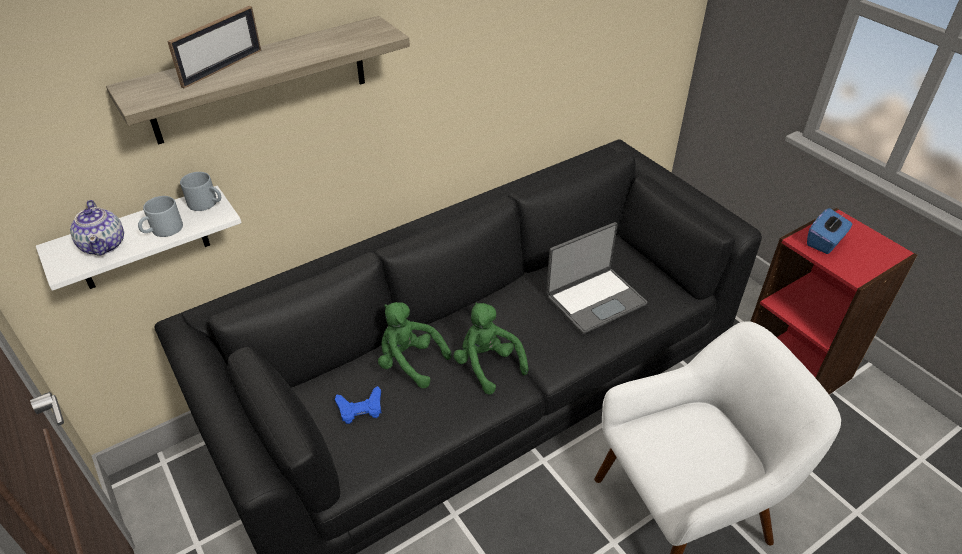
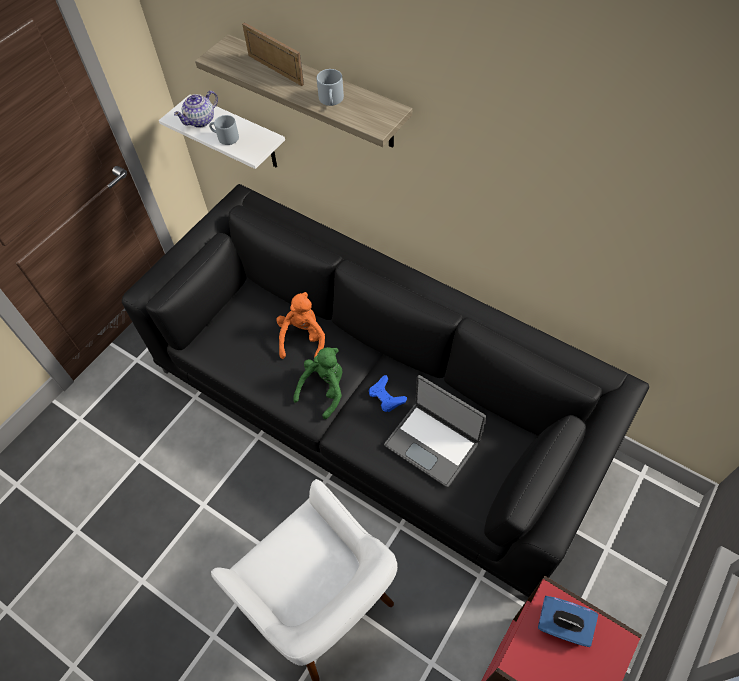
camera: 70 degrees right, 15 degrees up
picture frame [167,6,261,88] -> picture frame turned 150 degrees counterclockwise [242,22,304,86]
grey mug [180,172,221,211] -> grey mug moved to [317,69,344,106]
blue game controller [335,386,381,424] -> blue game controller moved to [369,375,407,412]
green plush toy [378,302,451,388] -> orange plush toy [276,292,325,359]

